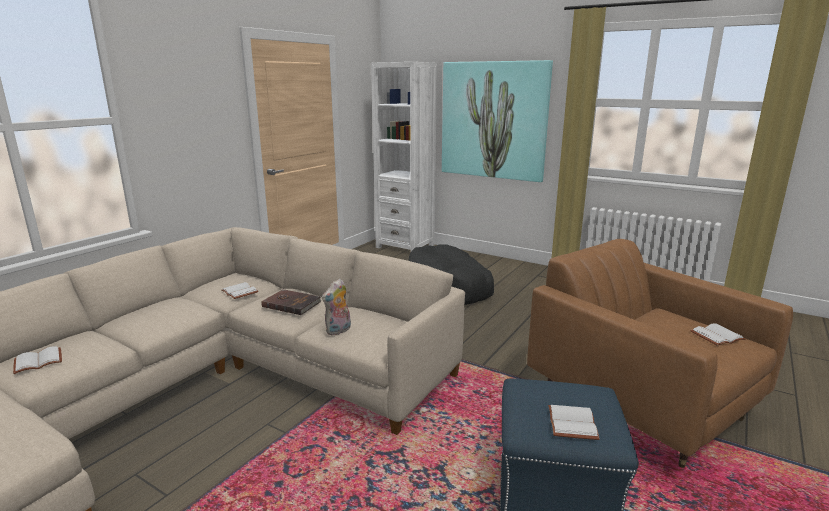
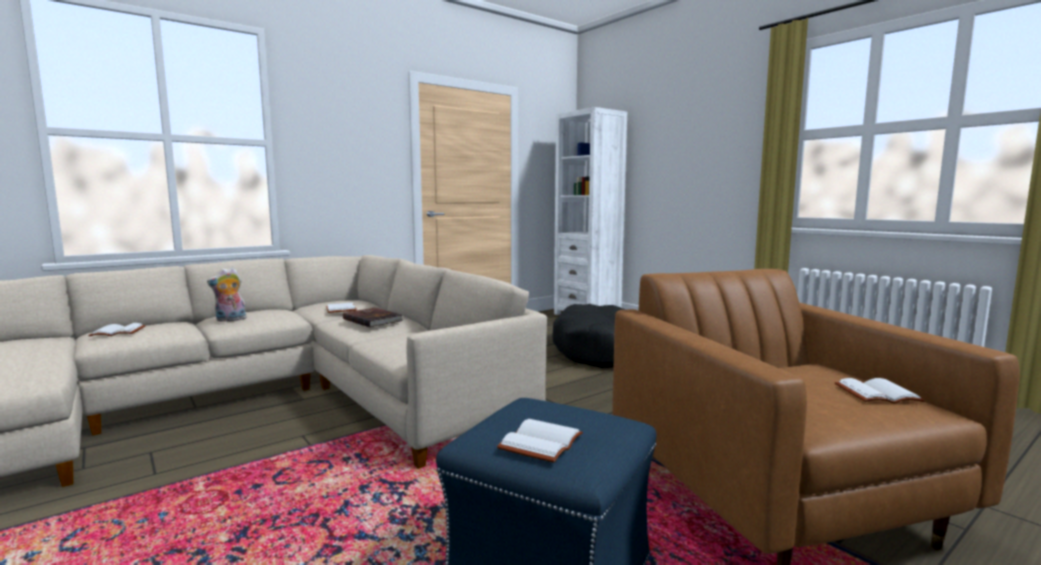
camera: 20 degrees right, 10 degrees down
plush toy [322,279,351,335] -> plush toy moved to [207,268,247,322]
picture [442,60,553,182] -> none

